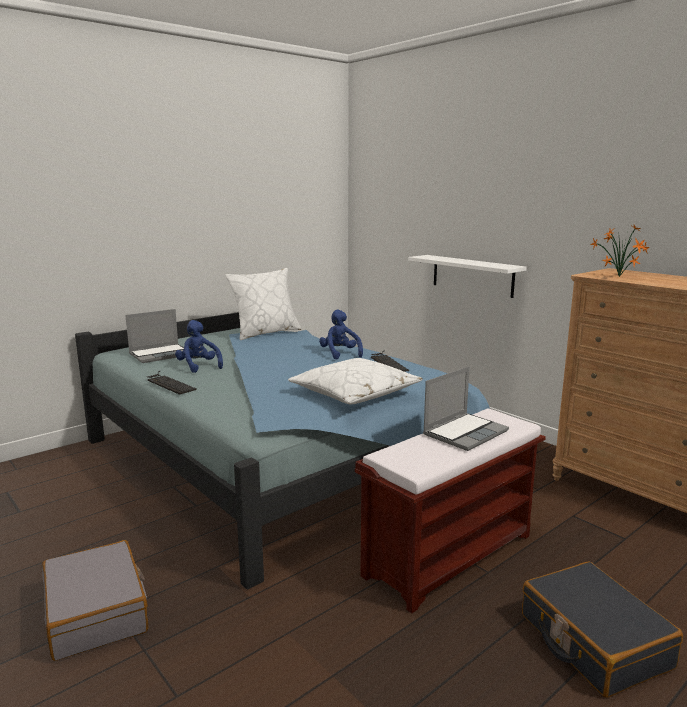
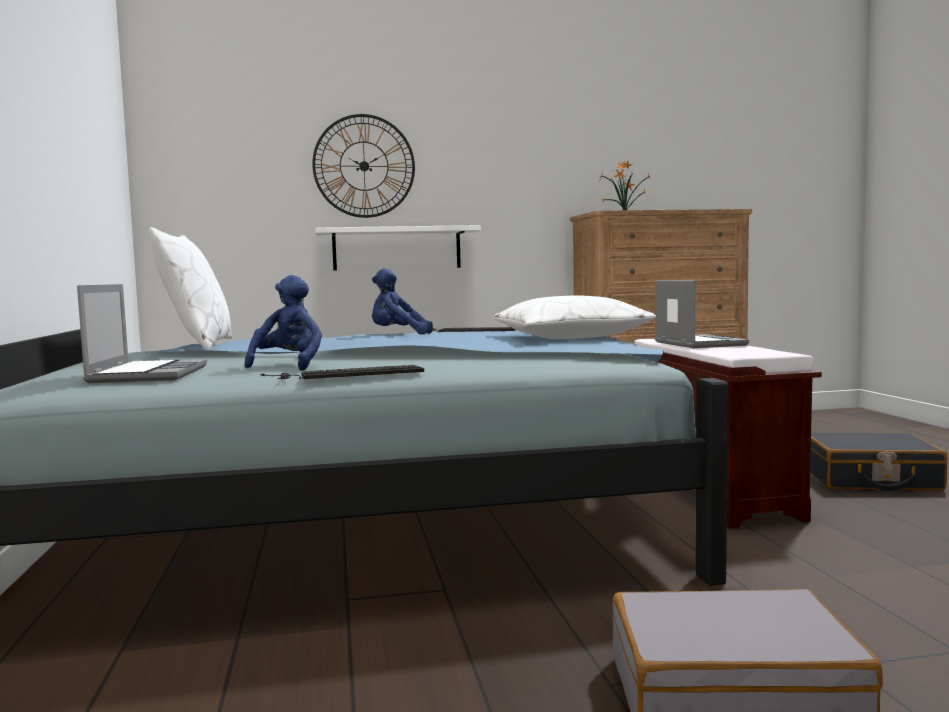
camera: 60 degrees left, 10 degrees down
blue plush toy [175,320,223,373] -> blue plush toy turned 105 degrees clockwise [244,275,322,371]
none -> wall clock [312,114,415,218]

